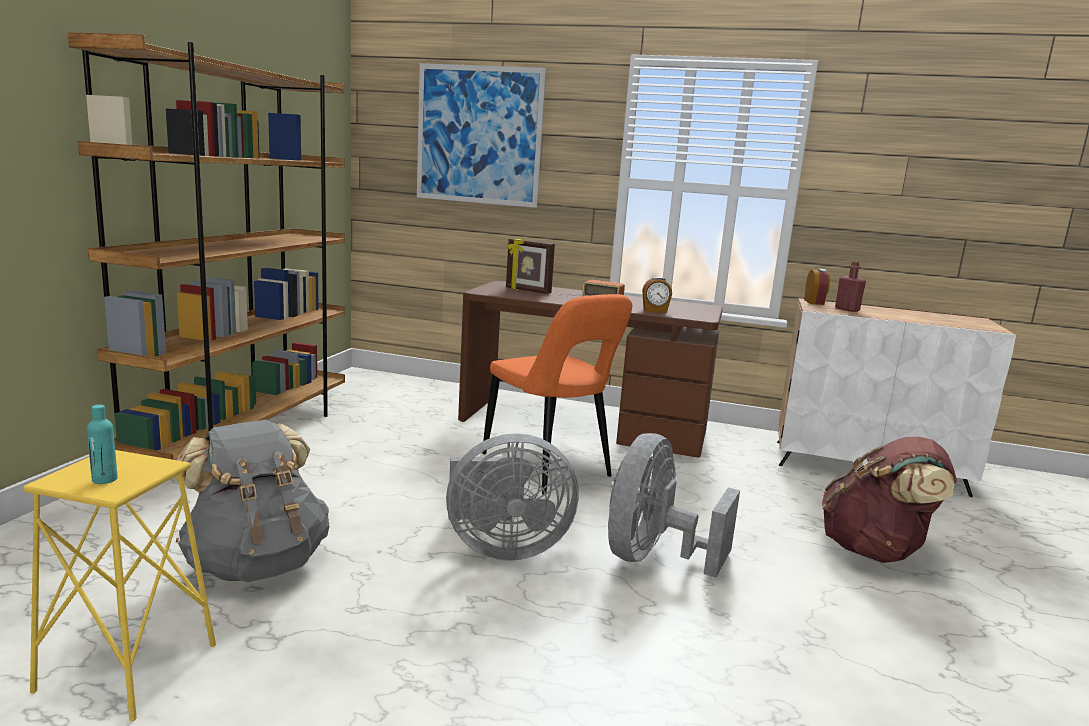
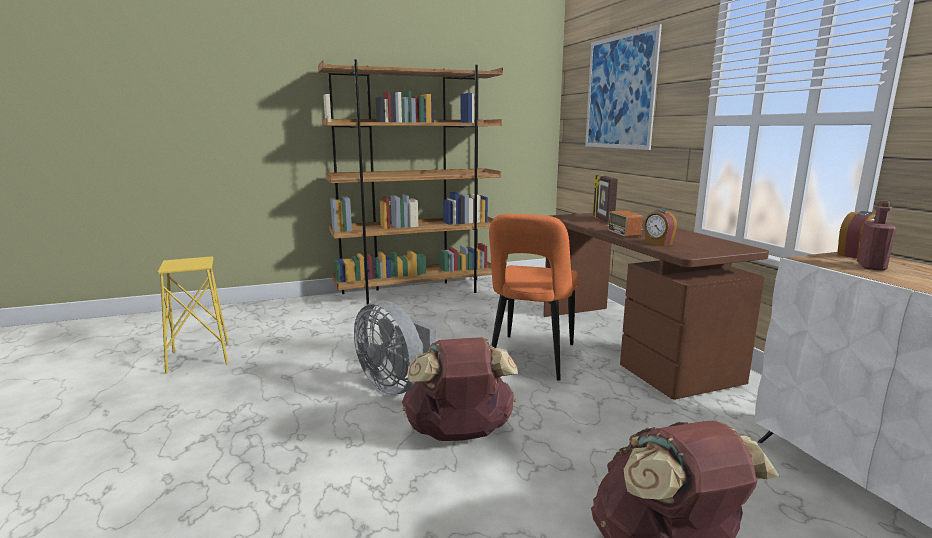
camera: 55 degrees right, 0 degrees up
turquoise bottle [87,405,118,484] -> none
grey backpack [174,420,329,582] -> none
grey fan [608,433,740,578] -> brown backpack [402,337,518,441]

